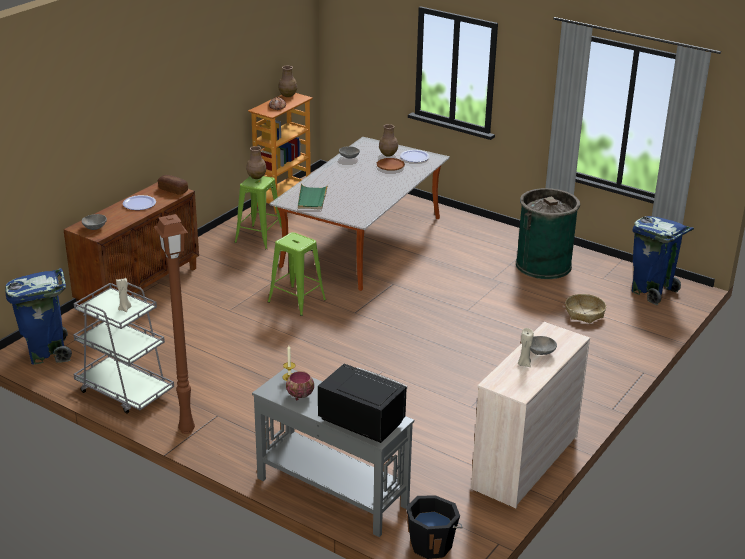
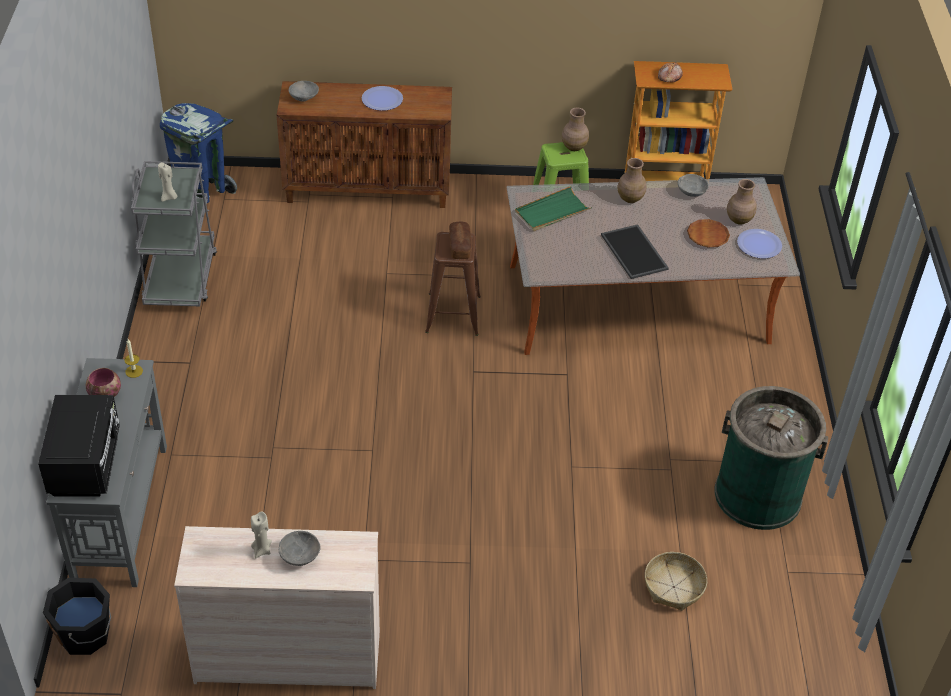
camera: 55 degrees right, 15 degrees up
brown floor lamp [154,214,195,434] -> none
bread [158,175,188,195] -> bread moved to [449,222,472,259]
green stool [268,232,326,316] -> brown stool [425,232,481,336]
brown vase [278,66,297,97] -> brown vase moved to [617,158,646,203]
blue trash can [632,216,694,305] -> none
none -> tray [601,224,669,279]

